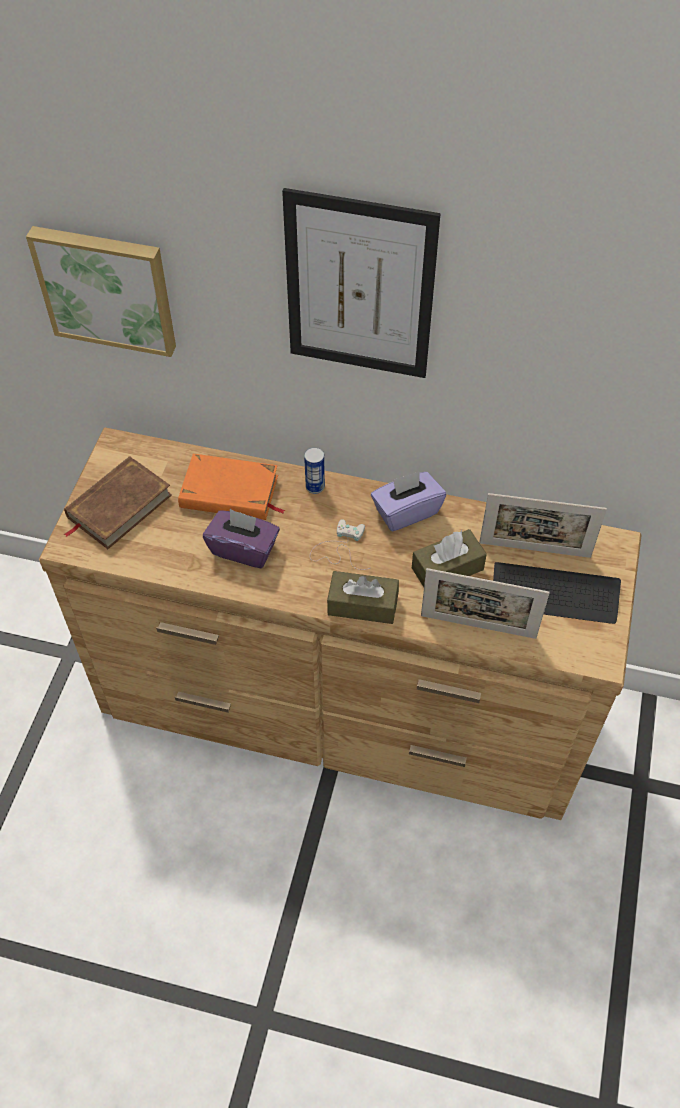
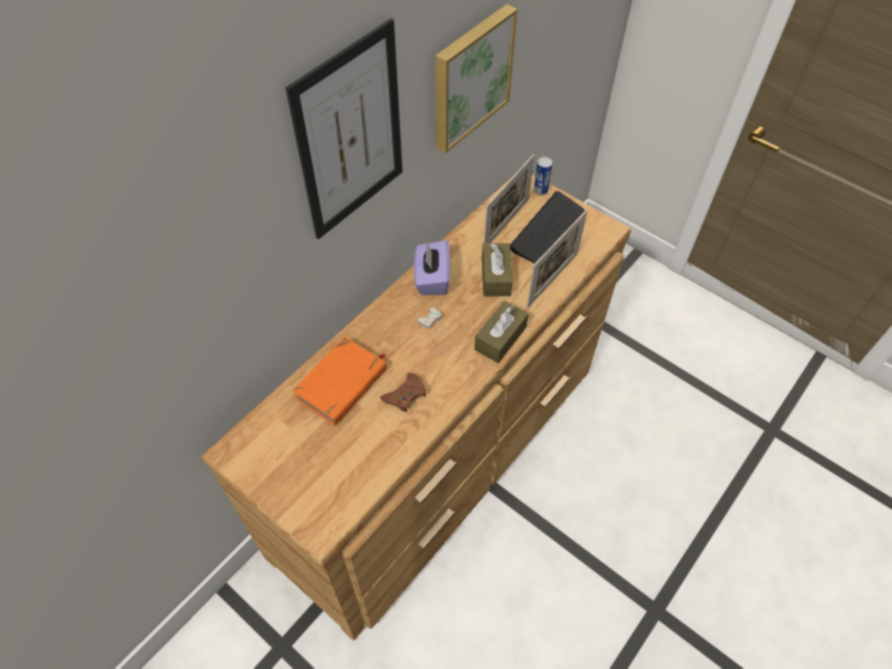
camera: 65 degrees left, 0 degrees up
picture [26,226,176,357] -> picture moved to [435,4,518,154]
brown book [63,456,172,549] -> none
purple tissue box [203,509,280,568] -> brown game controller [380,373,426,413]
can [304,447,325,494] -> can moved to [534,157,553,195]

